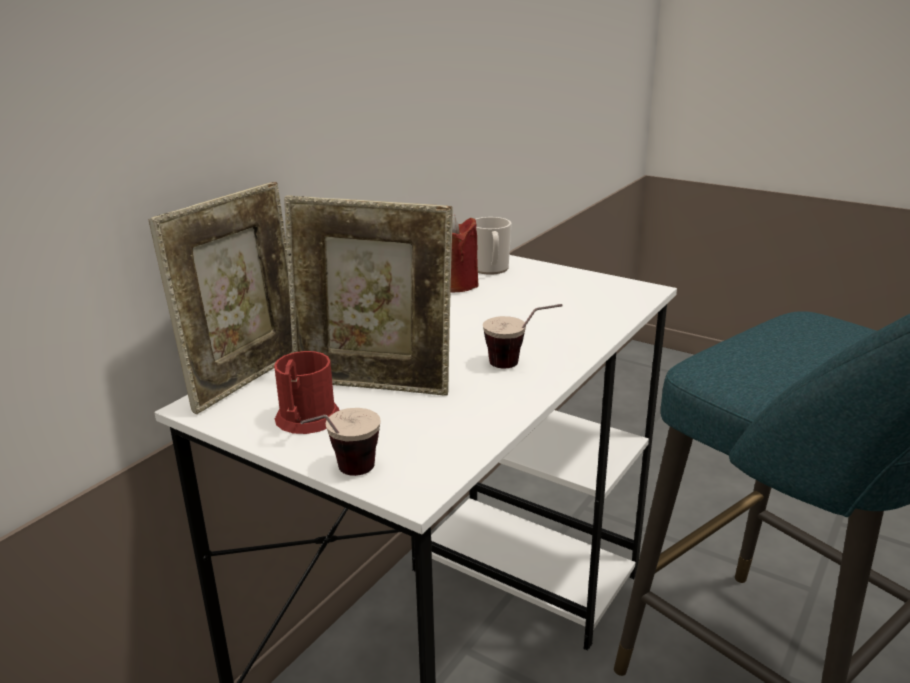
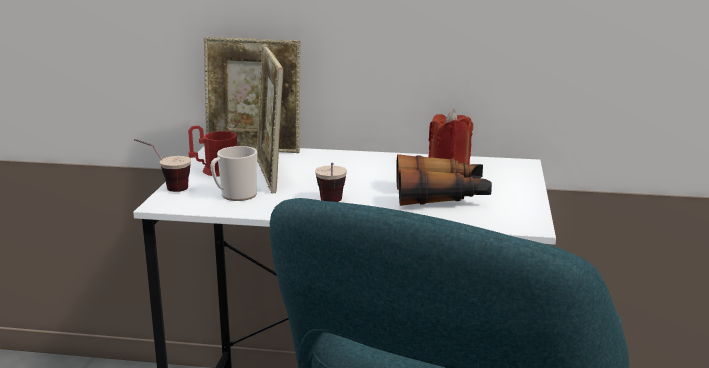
camera: 65 degrees right, 5 degrees down
mug [475,217,512,275] -> mug moved to [210,146,257,201]
none -> binoculars [396,154,492,206]

